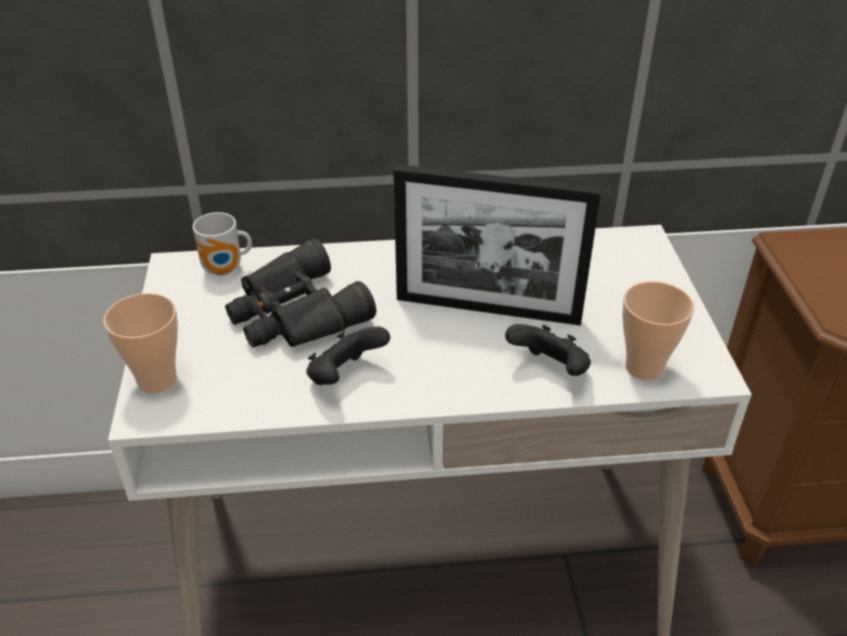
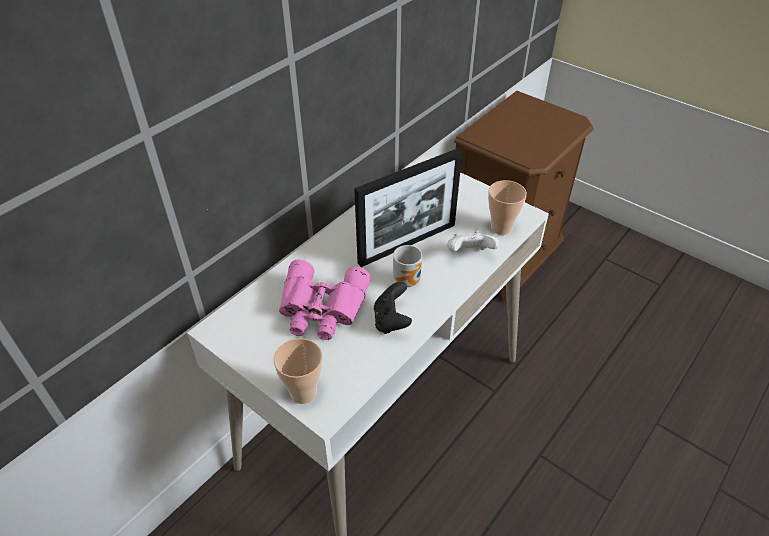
camera: 45 degrees left, 5 degrees up
mug [193,212,252,276] -> mug moved to [393,245,422,287]
black binoculars [225,238,376,348] -> pink binoculars [279,260,371,340]
black game controller [505,324,591,376] -> white game controller [447,231,499,252]

